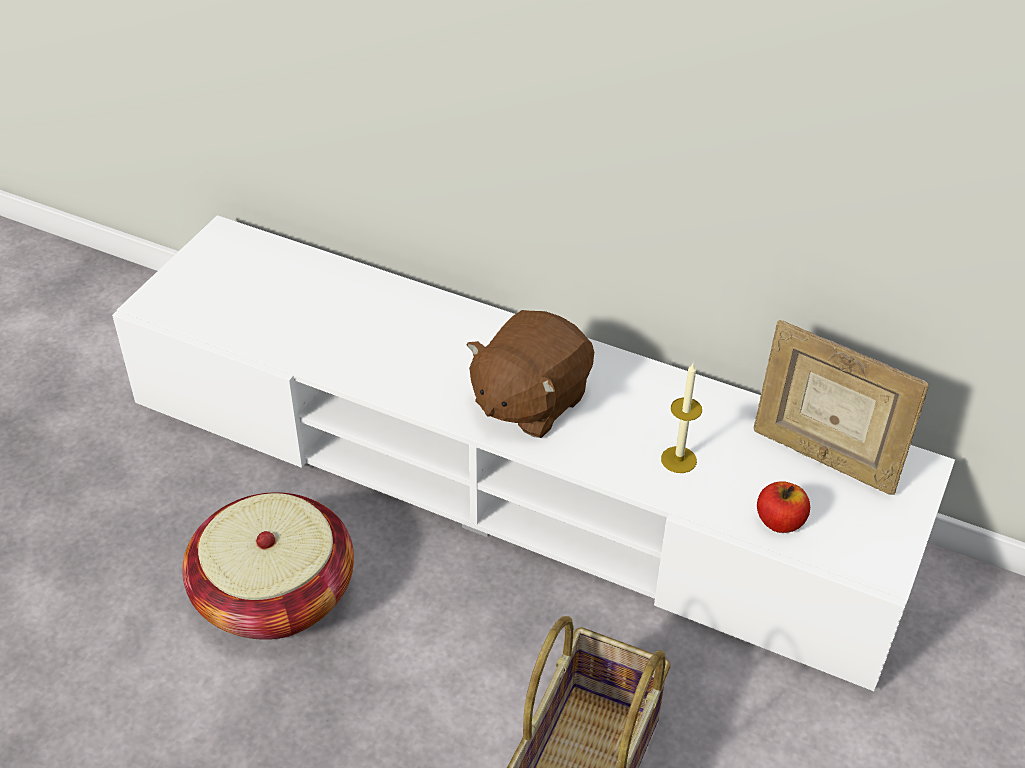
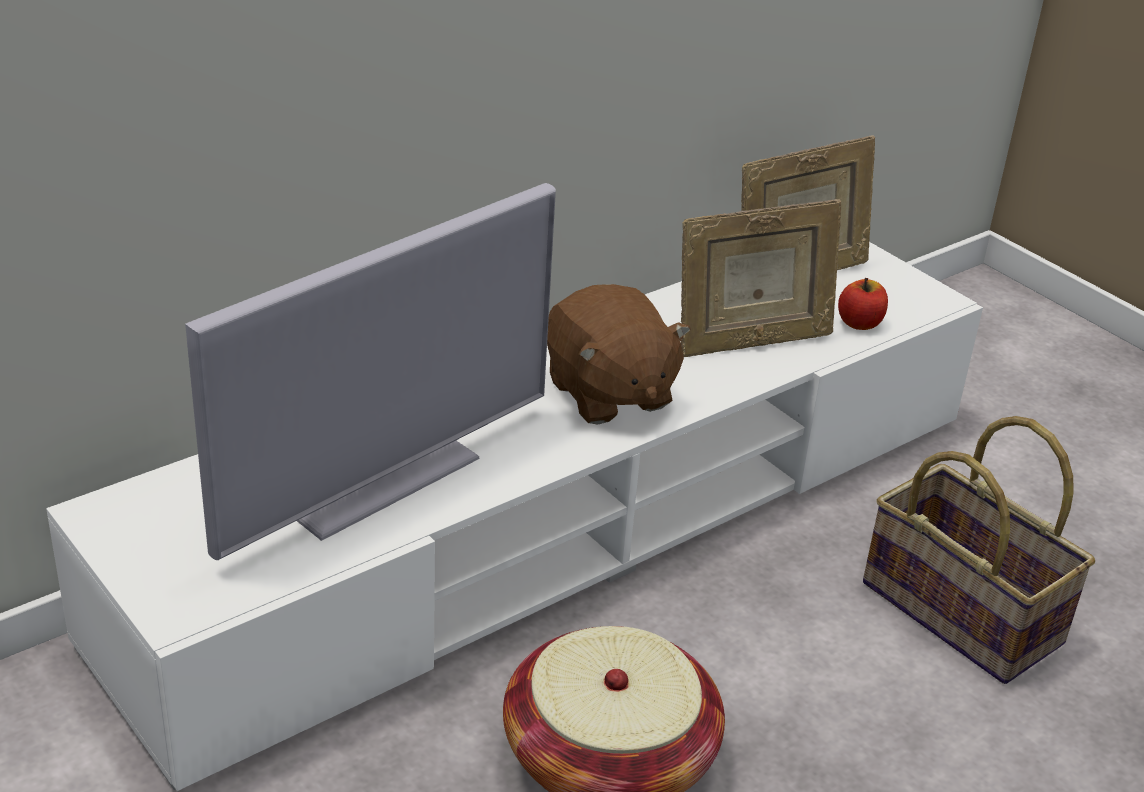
camera: 65 degrees left, 10 degrees down
candle [661,362,702,473] -> picture frame [681,199,841,357]
none -> television [185,183,556,560]

